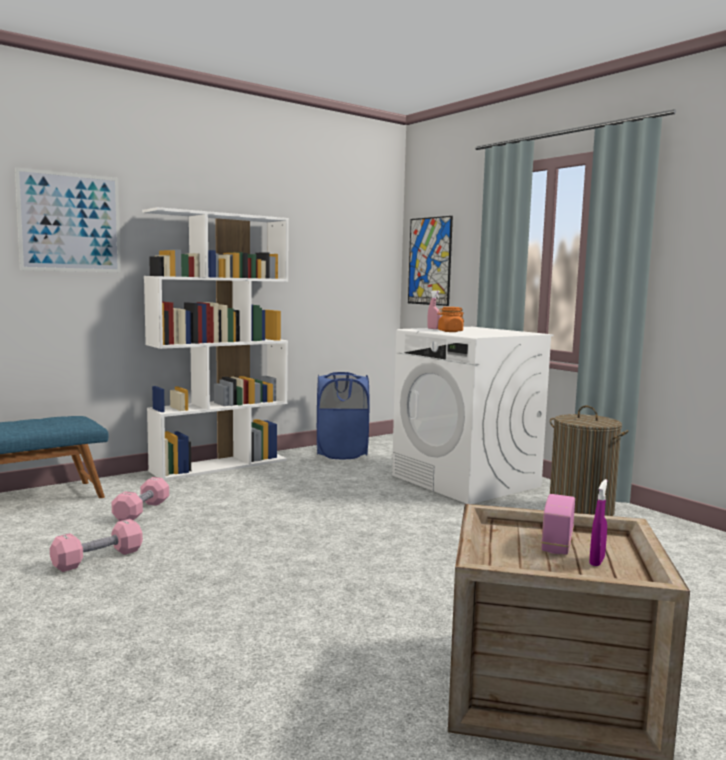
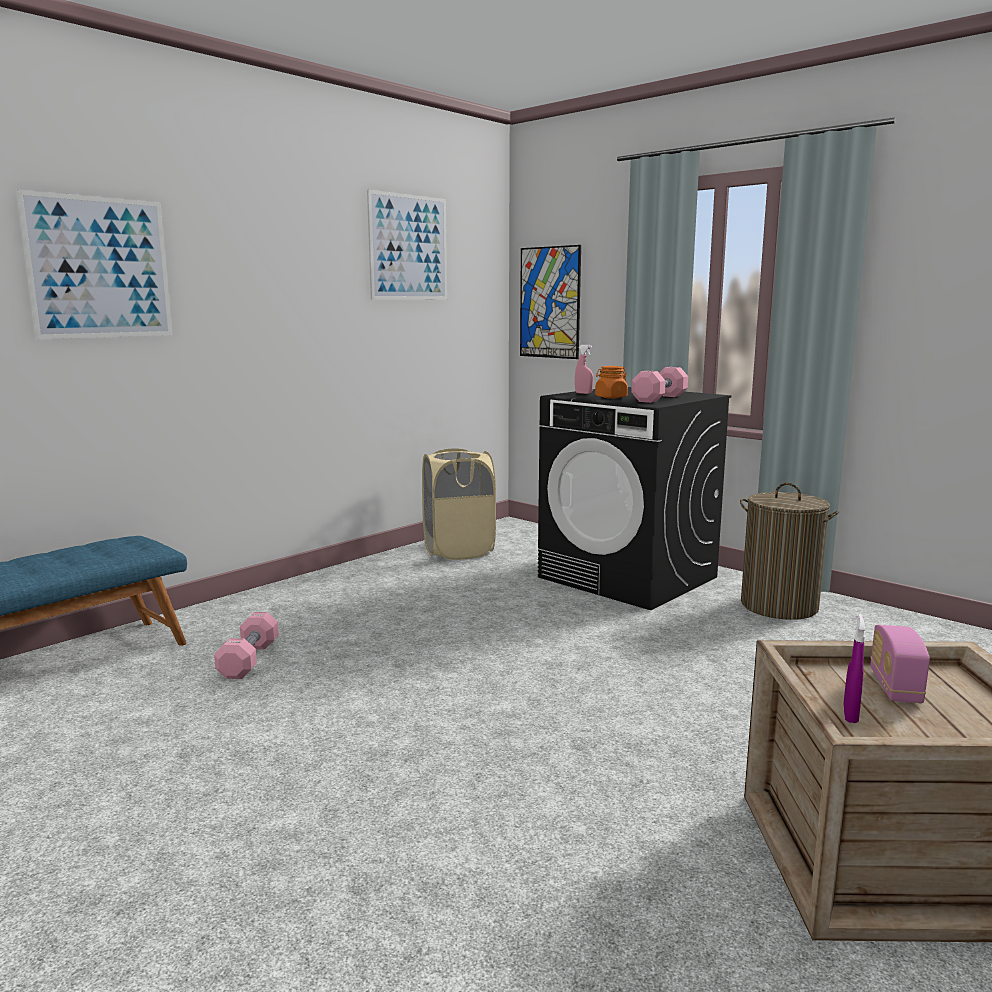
camera: 10 degrees left, 5 degrees up
pink dumbbell [50,519,143,572] -> pink dumbbell moved to [631,367,688,403]
white bookcase [142,207,289,480] -> none
blue laundry basket [317,372,370,459] -> beige laundry basket [422,448,496,560]
white washing machine [392,327,554,504] -> black washing machine [538,387,731,610]
purple spray bottle [590,479,607,566] -> purple spray bottle moved to [843,614,865,723]
none -> picture [367,190,447,300]

